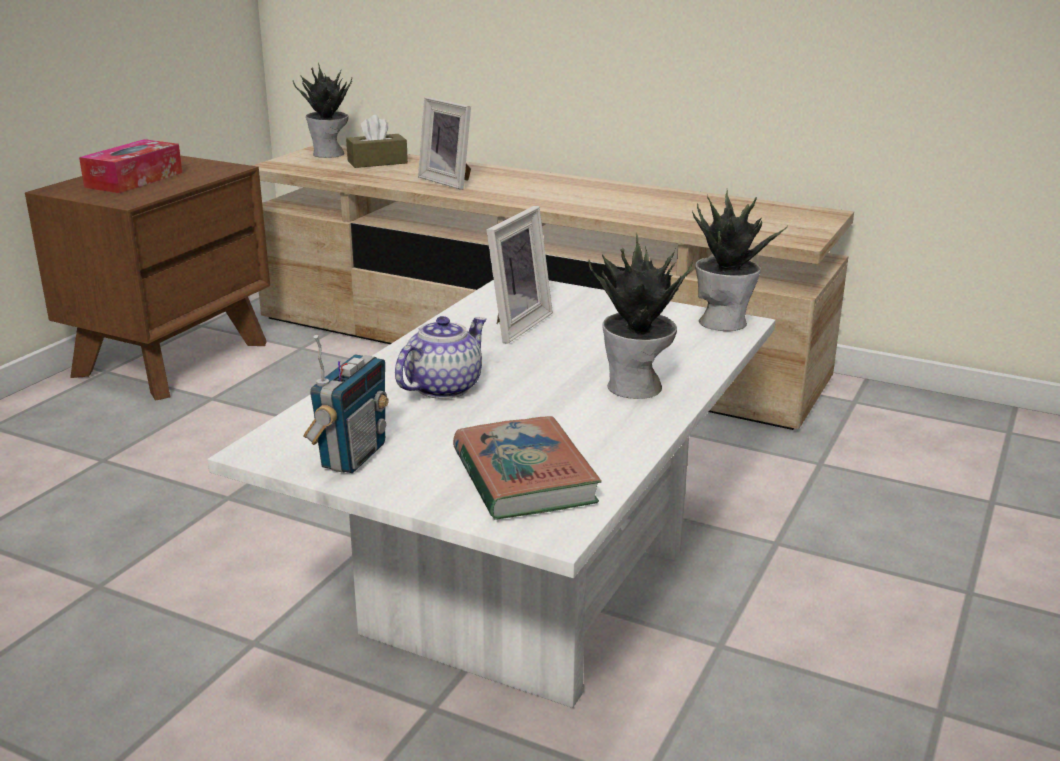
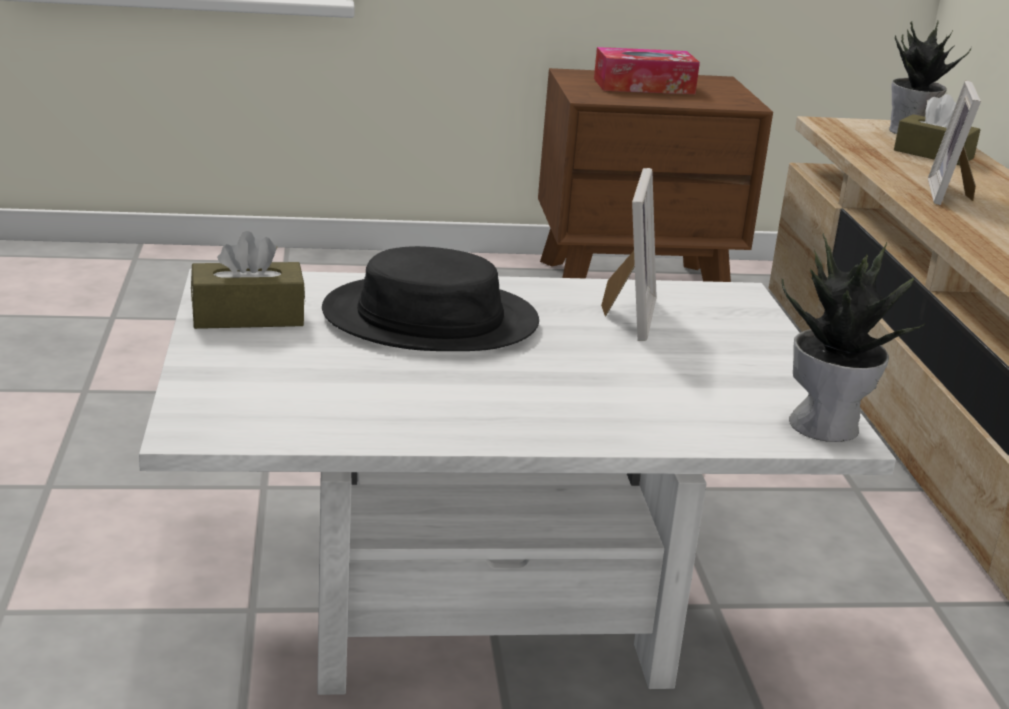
camera: 55 degrees right, 0 degrees up
radio [303,335,389,473] -> brown tissue box [191,231,305,329]
teapot [395,316,486,399] -> black hat [322,246,539,351]
book [453,416,602,520] -> none
picture frame [487,206,553,344] -> picture frame turned 75 degrees counterclockwise [601,168,657,341]
potted plant [588,233,693,399] -> none

